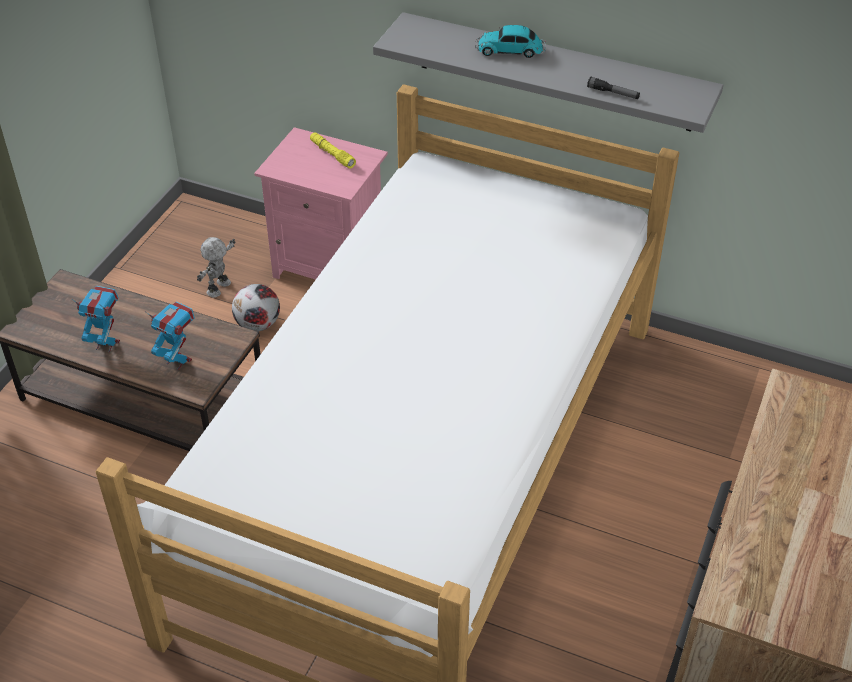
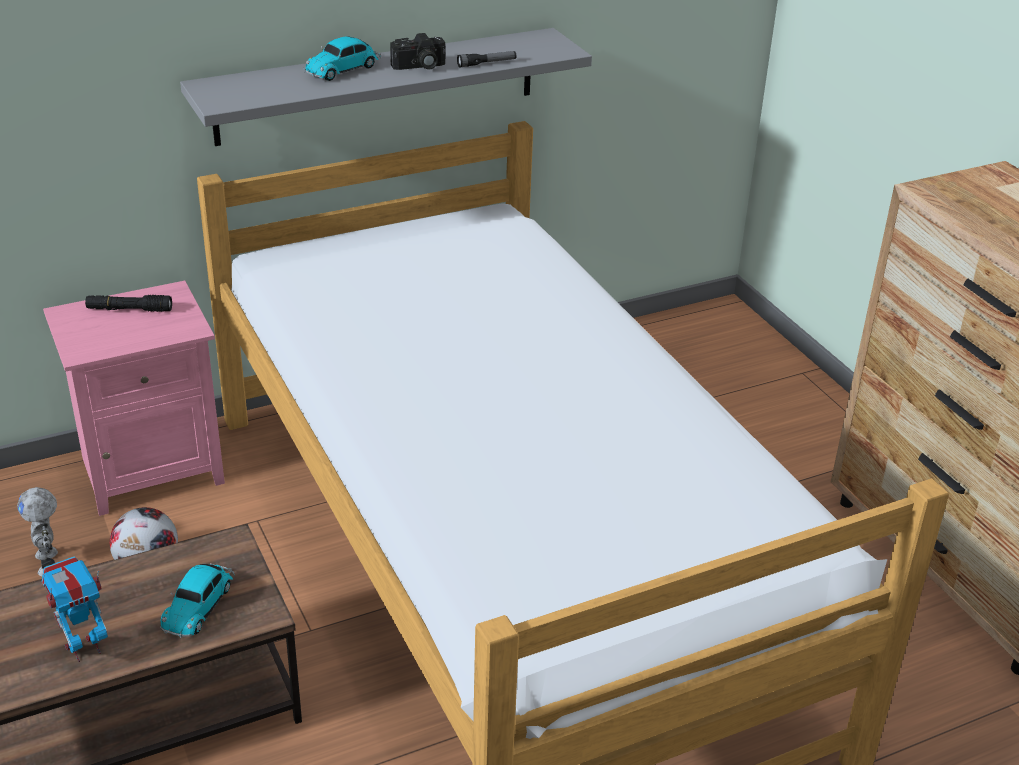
camera: 50 degrees left, 10 degrees down
toy robot [145,302,195,369] -> toy car [160,563,235,638]
yellow flashlight [310,132,356,168] -> black flashlight [85,295,172,312]
none -> camera [390,33,445,70]

